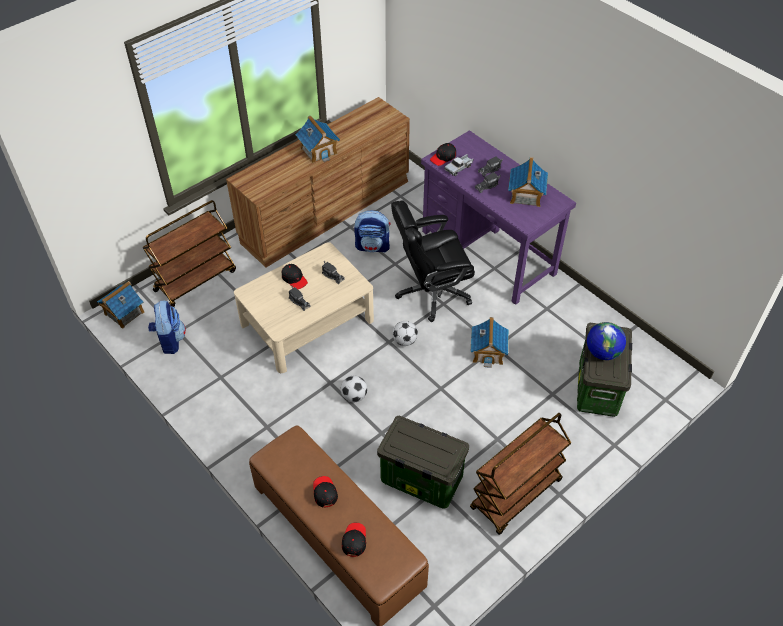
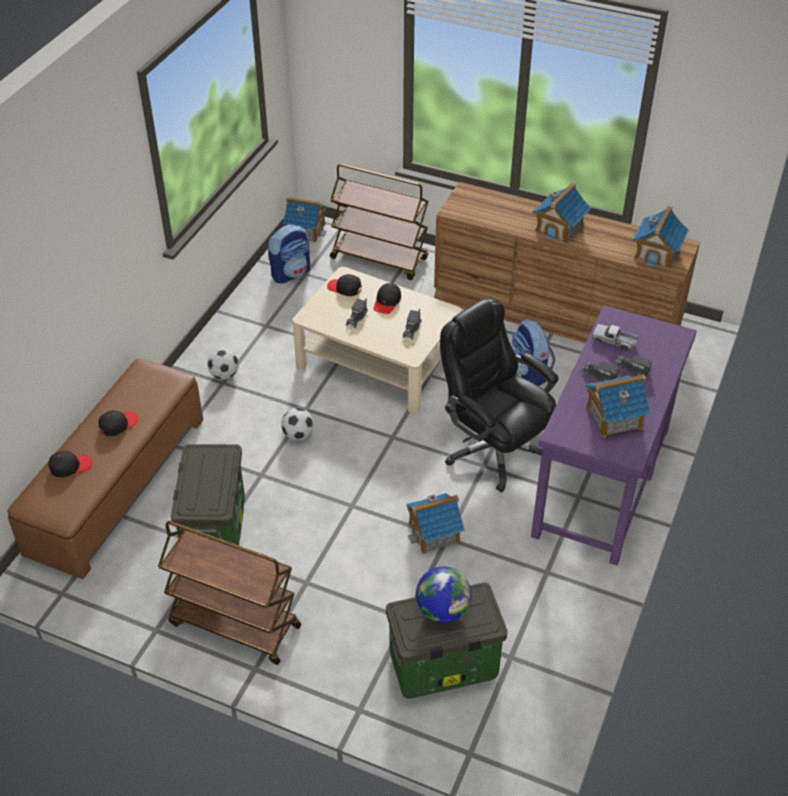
camera: 65 degrees right, 5 degrees down
football [393,321,418,346] -> football moved to [207,349,239,380]
black cap [430,143,456,166] -> black cap moved to [327,274,362,296]
none -> toy house [632,206,689,269]

